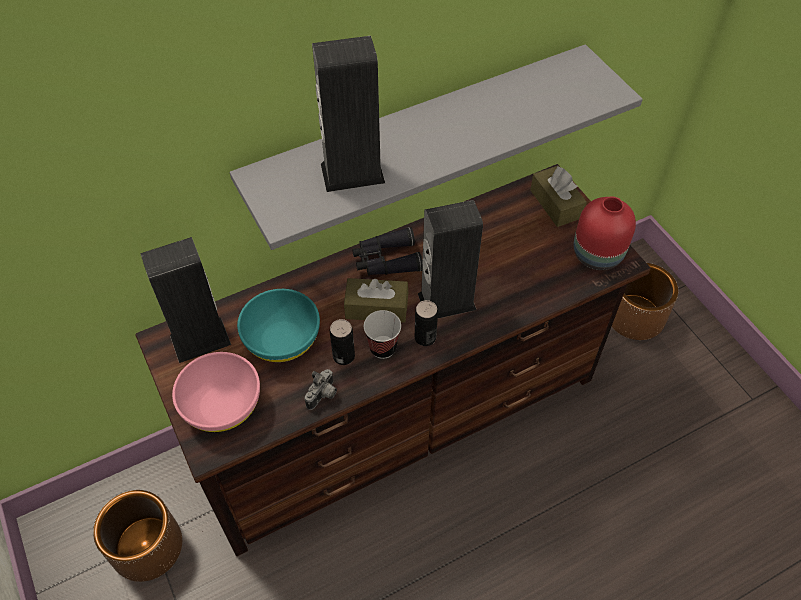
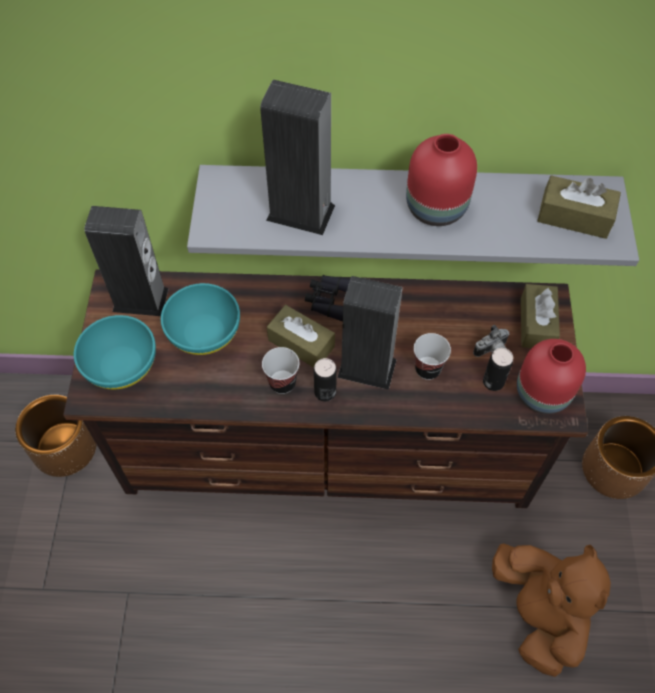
camera: 30 degrees right, 5 degrees up
pink bowl [172,352,260,432] -> turquoise bowl [74,315,156,389]
camera [304,369,337,410] -> camera moved to [473,325,510,357]
can [330,319,355,365] -> can moved to [483,348,513,391]
none -> red vase [406,134,477,226]
none -> cup [414,333,451,380]
none -> brown plush toy [492,544,611,677]
none -> brown tissue box [537,175,621,239]

